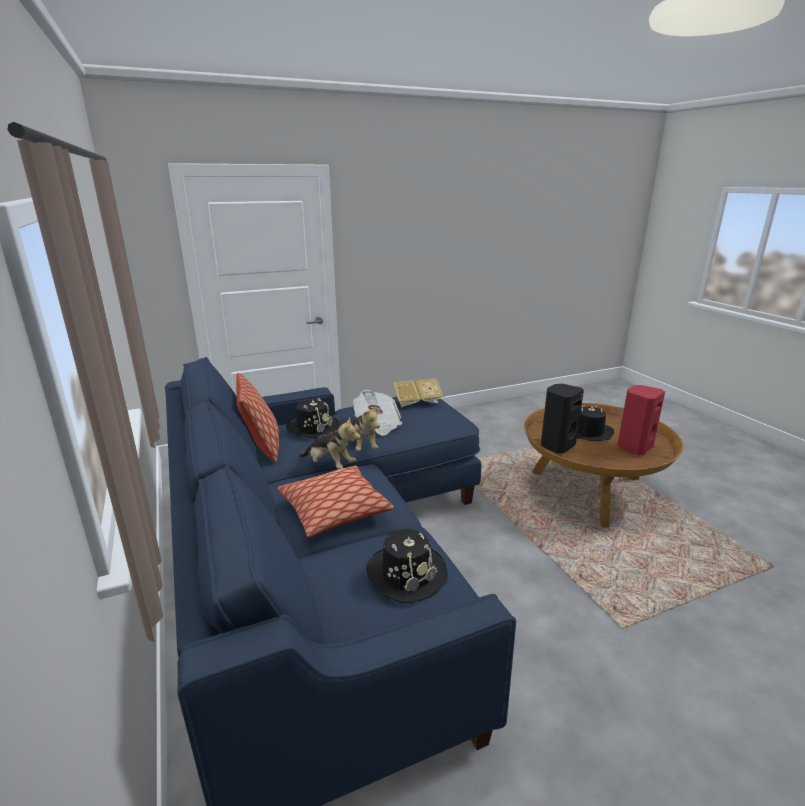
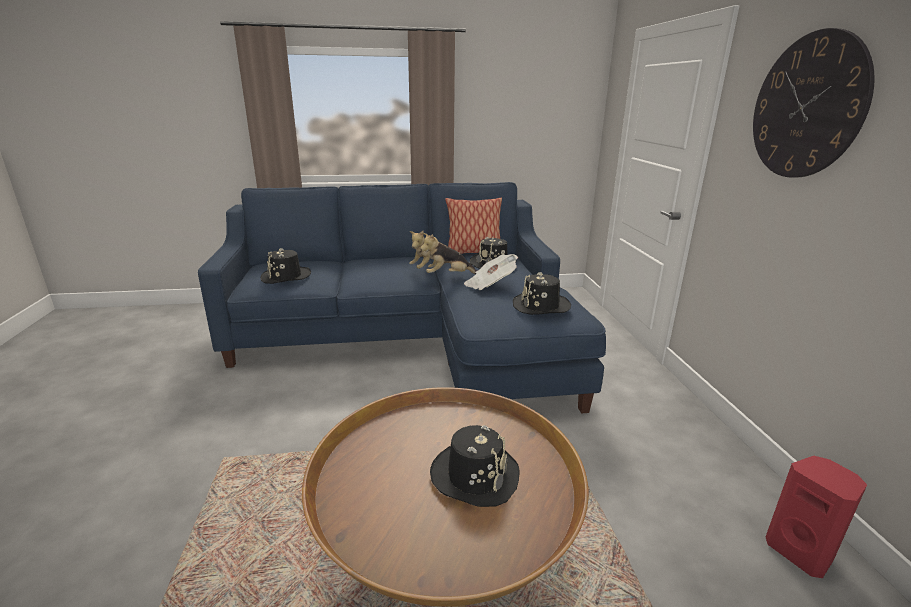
camera: 105 degrees right, 0 degrees up
pillow [277,466,394,538] -> none
book [393,378,444,407] -> black hat [513,272,571,315]
black speaker [541,384,584,454] -> none
red speaker [618,385,665,455] -> red speaker moved to [766,456,867,578]
none -> wall clock [753,28,875,178]

